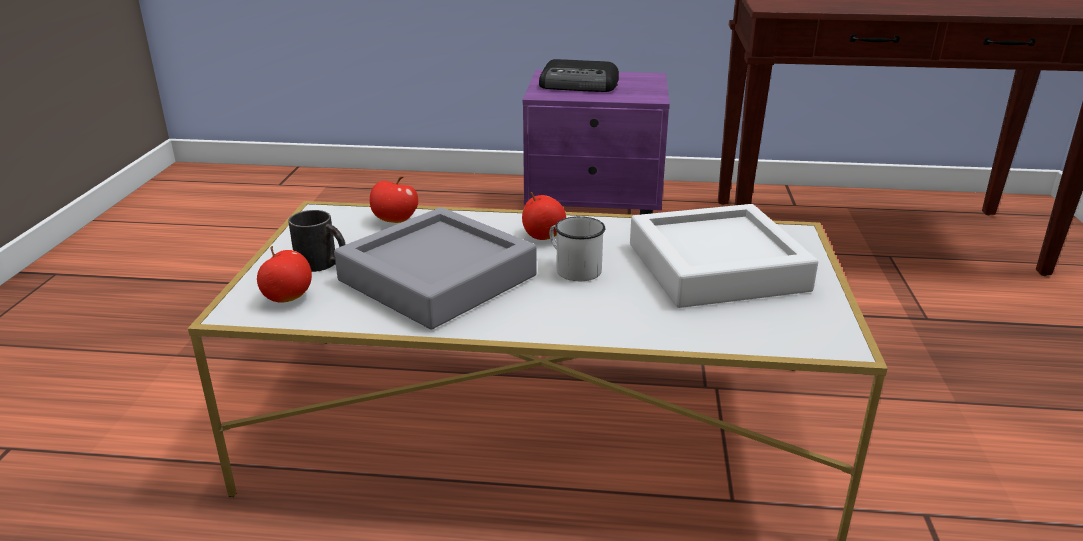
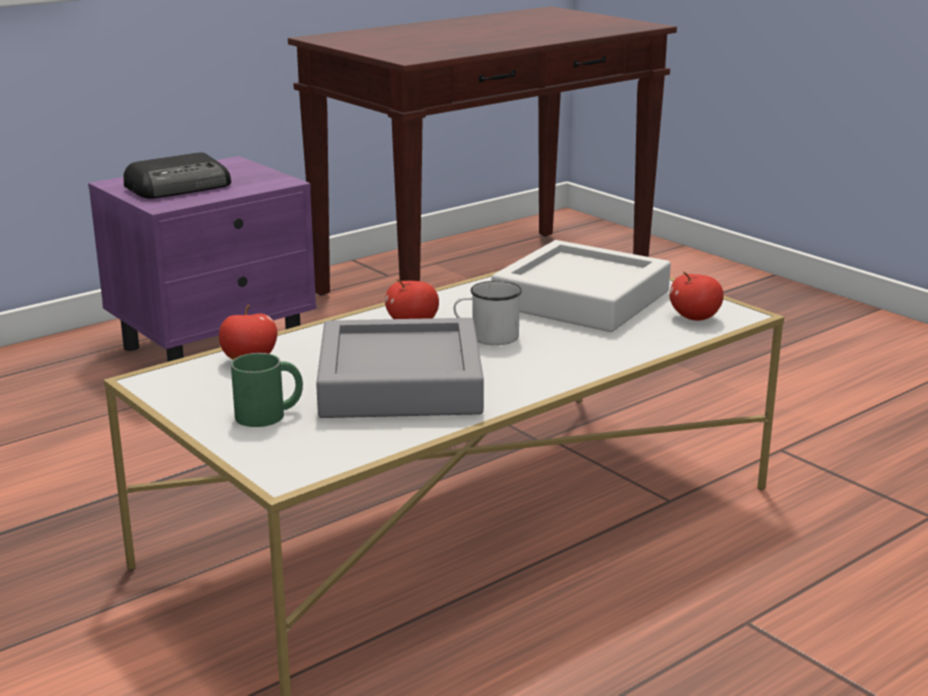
camera: 45 degrees left, 5 degrees down
apple [257,246,312,303] -> apple moved to [669,272,724,321]
black mug [288,210,346,272] -> green mug [231,353,303,427]

